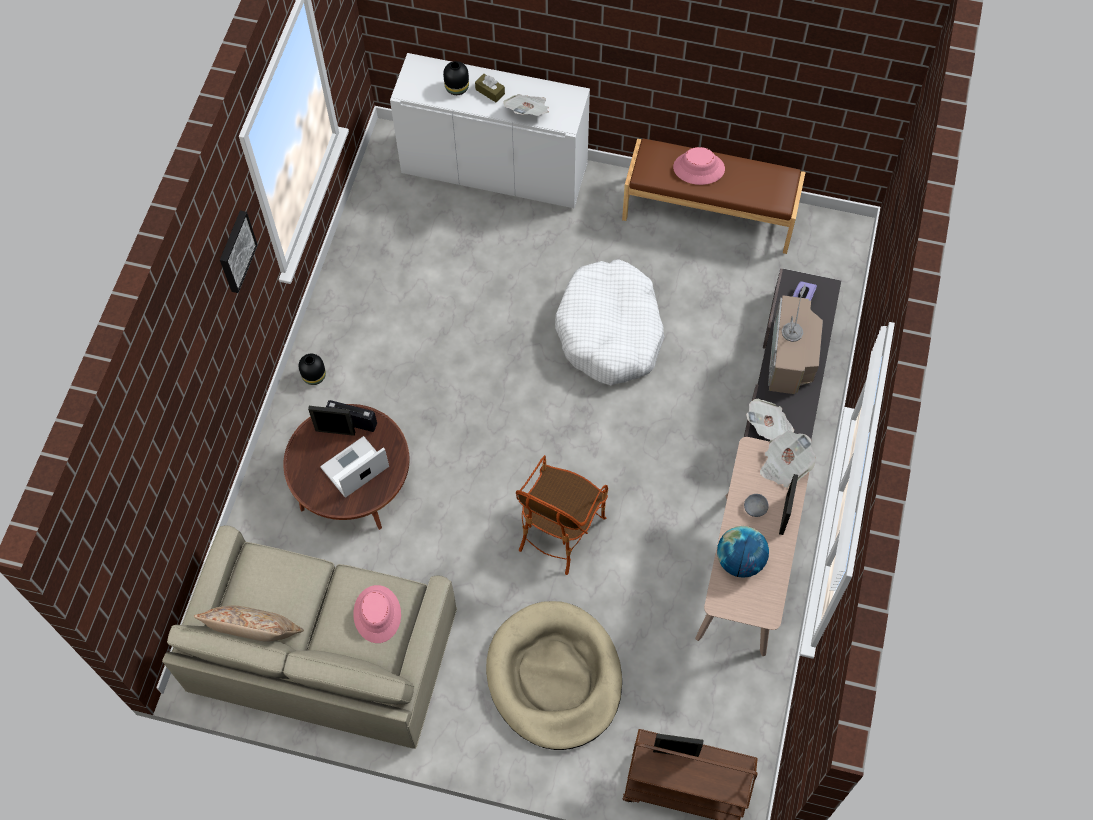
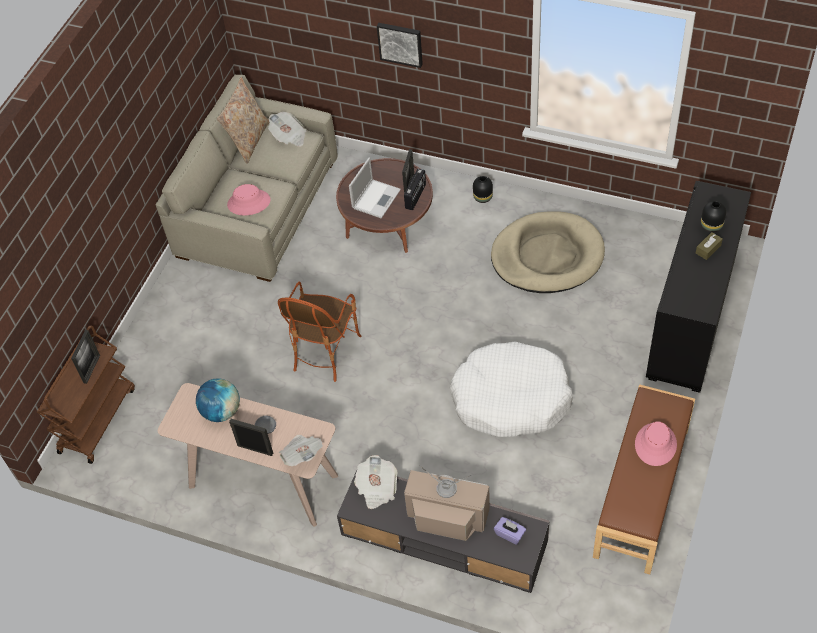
camera: 100 degrees right, 10 degrees down
picture [220,210,258,293] -> picture moved to [377,23,423,68]
laptop [320,436,389,498] -> laptop turned 60 degrees clockwise [349,158,401,218]
white cabinet [390,53,590,208] -> black cabinet [646,181,751,393]
beige dog bed [486,601,622,750] -> beige dog bed moved to [491,211,605,293]
newspaper [503,94,549,116] -> newspaper moved to [268,112,307,147]
armchair [516,455,608,575] -> armchair turned 105 degrees counterclockwise [278,282,361,382]

